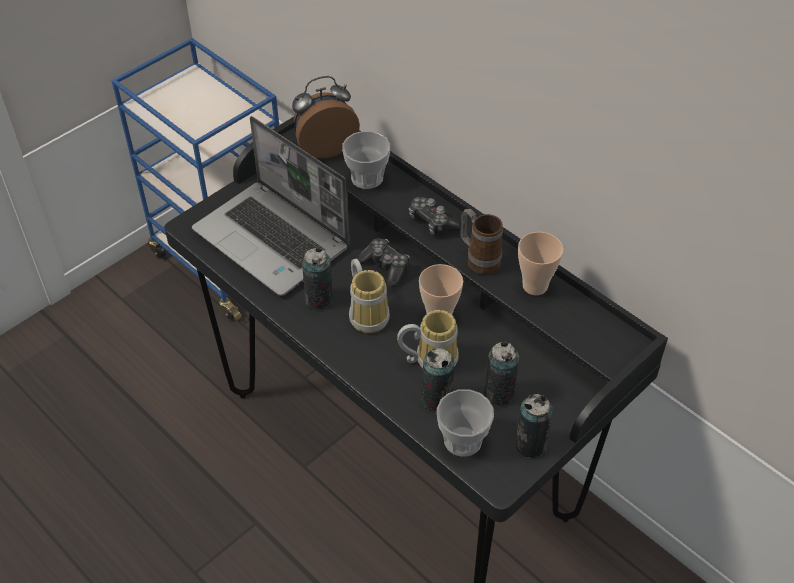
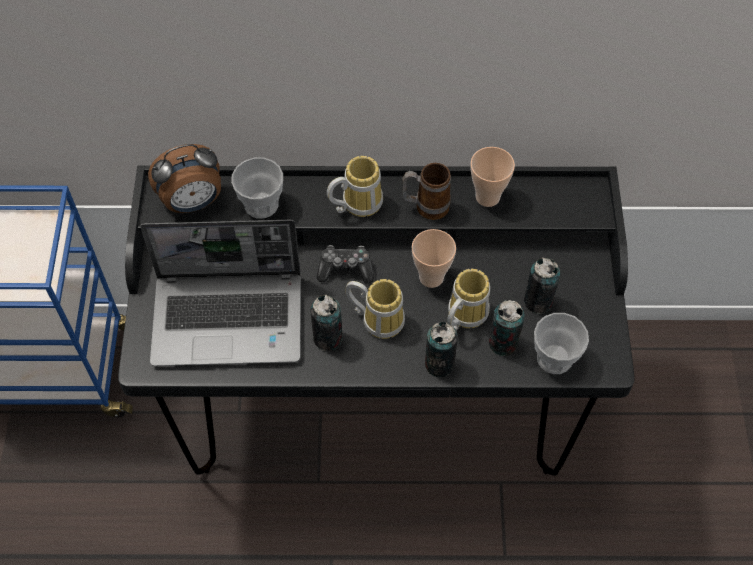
camera: 45 degrees left, 10 degrees up
alarm clock [292,76,360,159] -> alarm clock turned 135 degrees counterclockwise [148,144,221,213]
game controller [409,197,461,235] -> mug [327,156,383,217]
can [515,394,553,458] -> can moved to [425,322,458,377]

